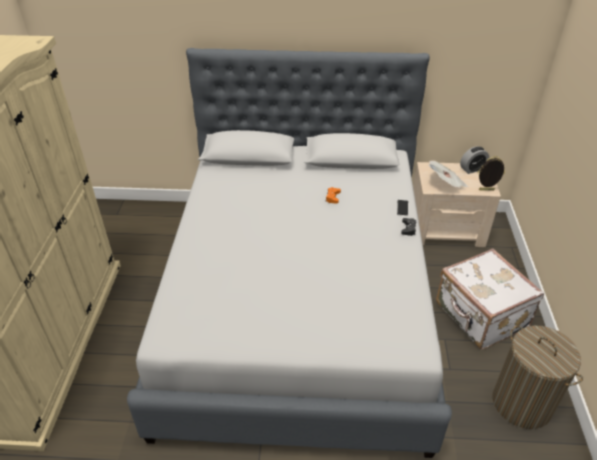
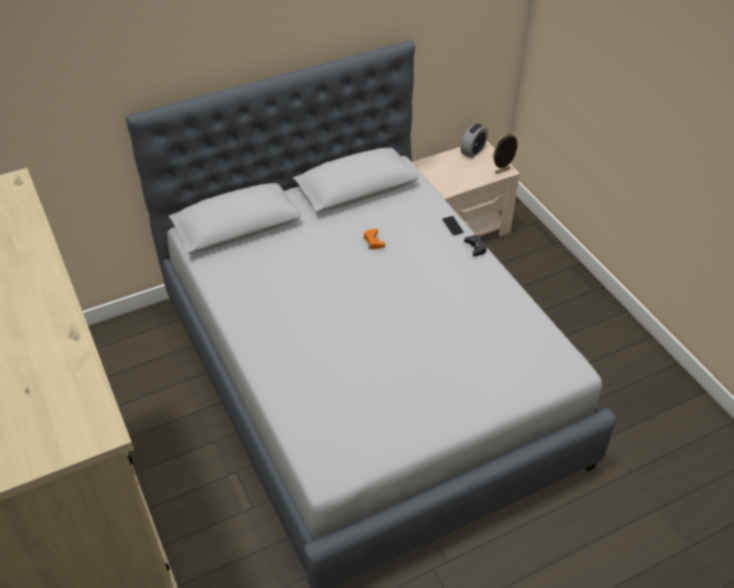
camera: 30 degrees left, 5 degrees up
newspaper [428,160,469,188] -> none
white suitcase [436,249,544,350] -> none
laundry basket [492,326,583,429] -> none

